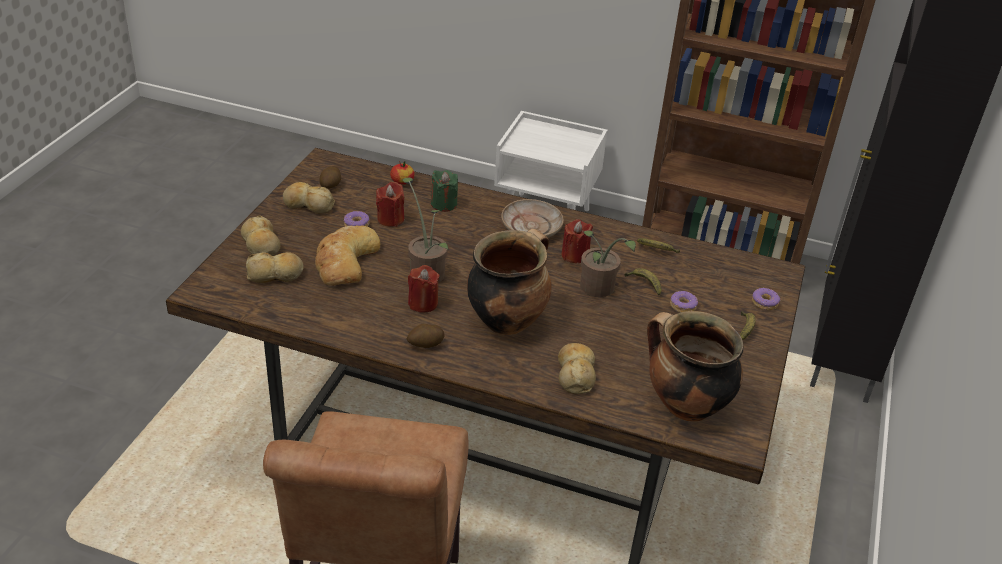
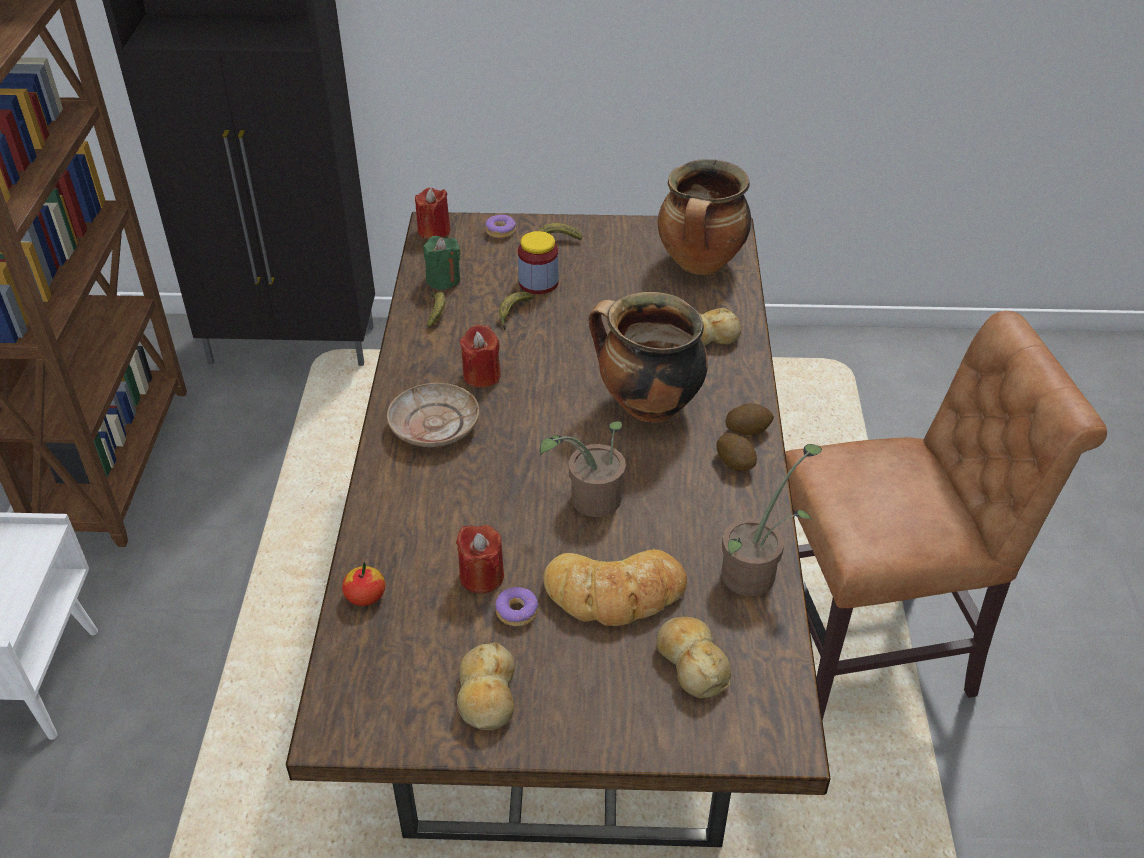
camera: 105 degrees left, 5 degrees up
bread [241,215,280,256] -> none
potato [320,166,341,189] -> potato moved to [725,403,774,435]
red candle [408,265,439,313] -> red candle moved to [415,188,451,239]
green candle [431,170,458,212] -> green candle moved to [423,236,461,290]
potted plant [580,230,636,297] -> potted plant moved to [722,444,822,596]
donut [670,291,698,313] -> jar [518,231,559,294]

